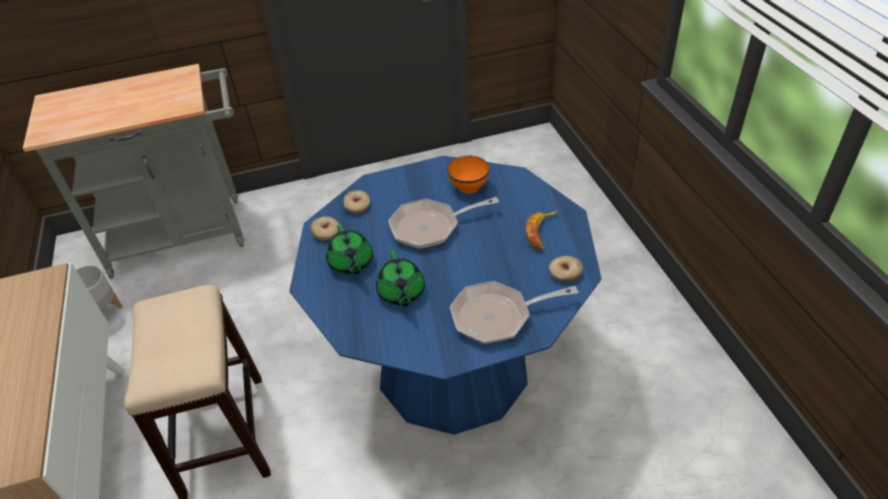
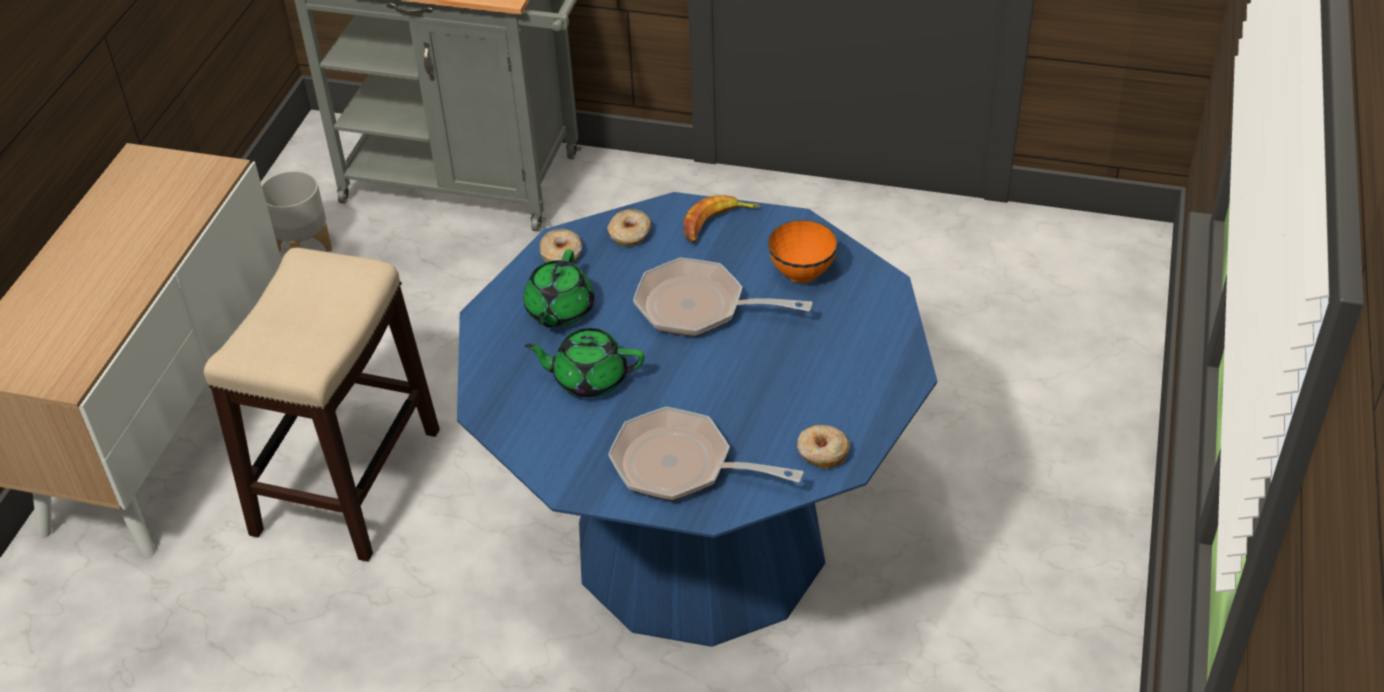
camera: 30 degrees right, 0 degrees up
green teapot [376,250,425,306] -> green teapot turned 75 degrees clockwise [524,328,645,397]
banana [526,211,558,250] -> banana moved to [683,195,760,243]

